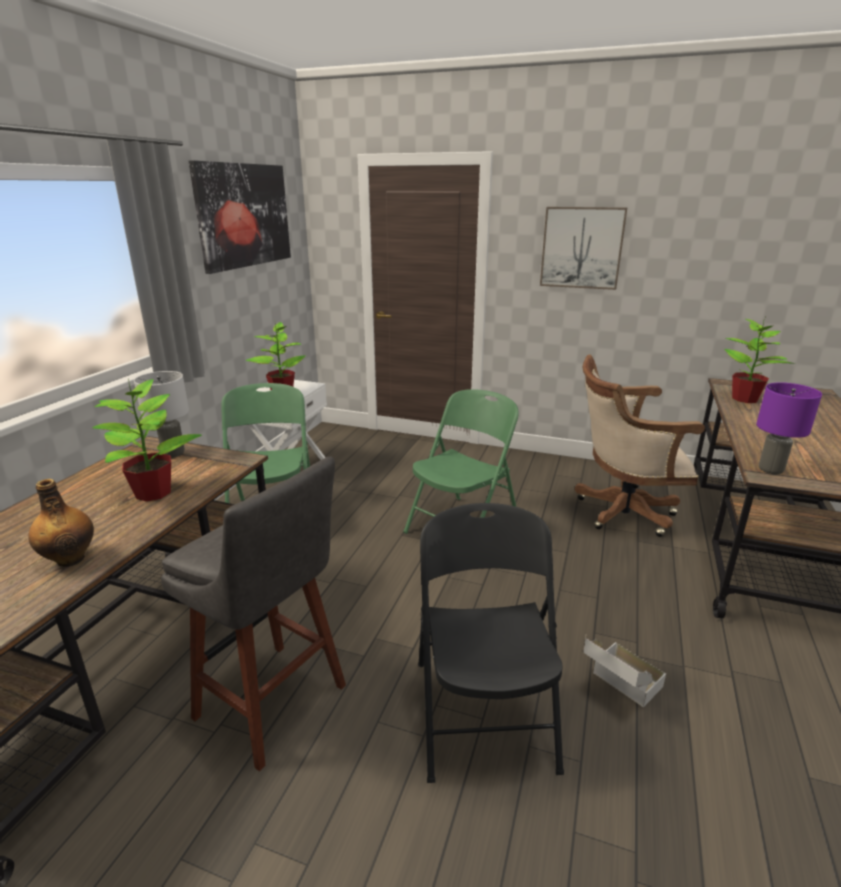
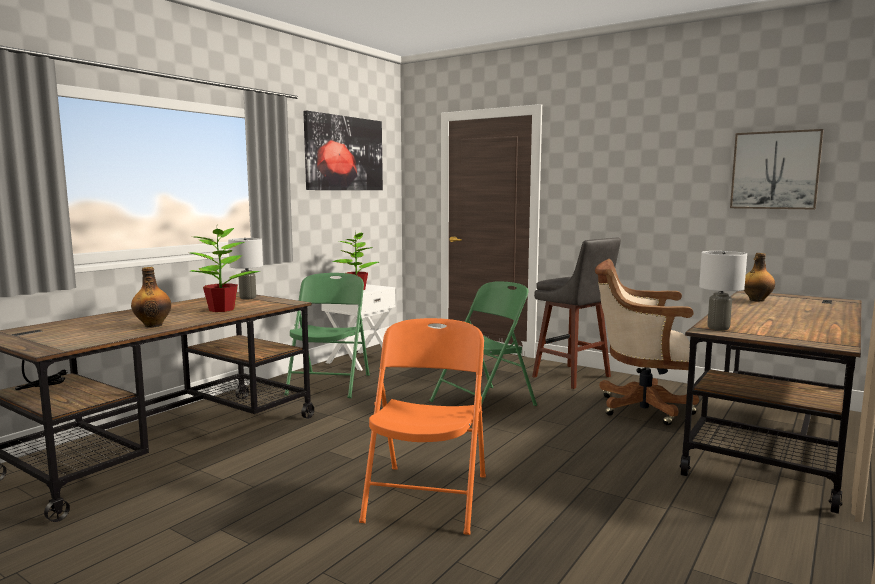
camera: 15 degrees right, 15 degrees down
grey stool [161,456,346,771] -> grey stool moved to [532,238,621,389]
black chair [418,503,564,783] -> orange chair [359,318,486,535]
picture [540,207,627,290] -> picture moved to [730,129,824,209]
cardboard box [583,636,666,707] -> none
potted plant [724,318,795,403] -> bottle [744,253,775,302]
purple table lamp [756,382,822,474] -> white table lamp [699,251,747,330]

